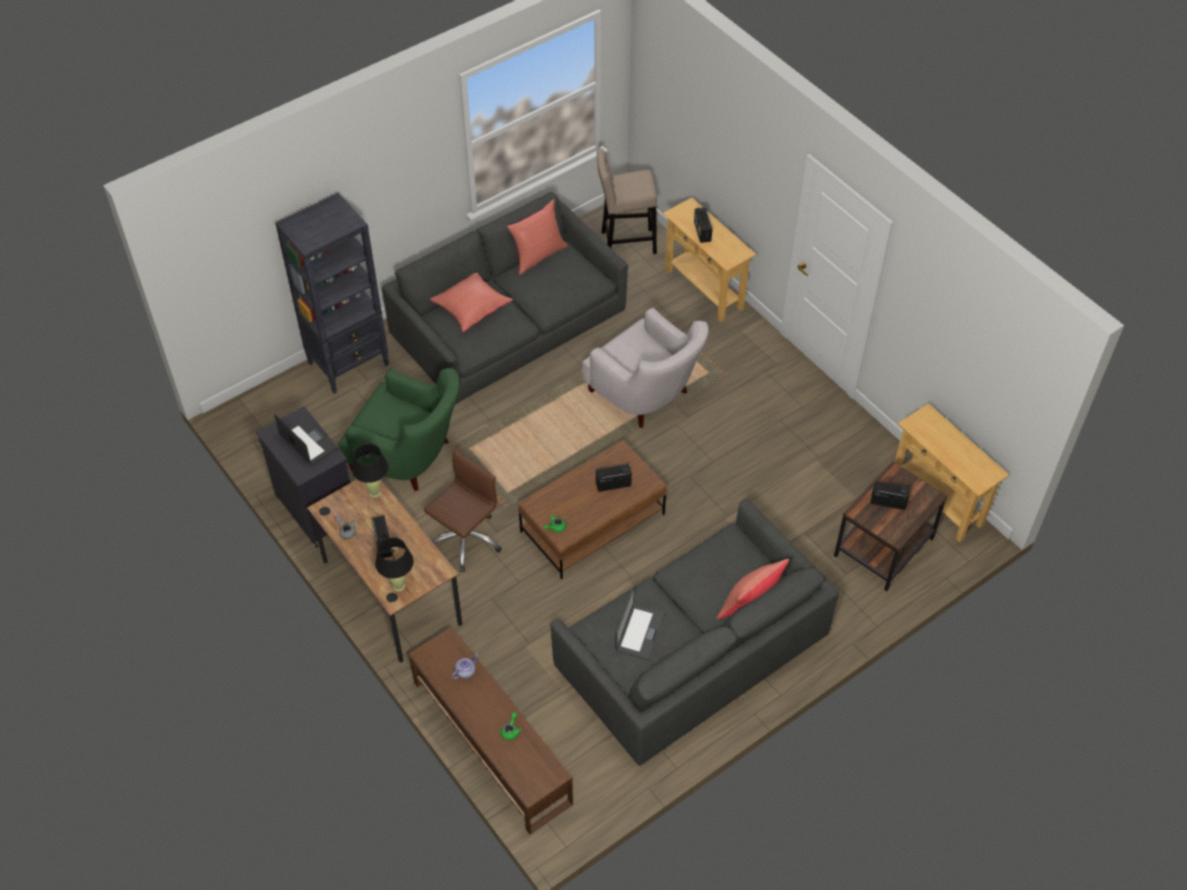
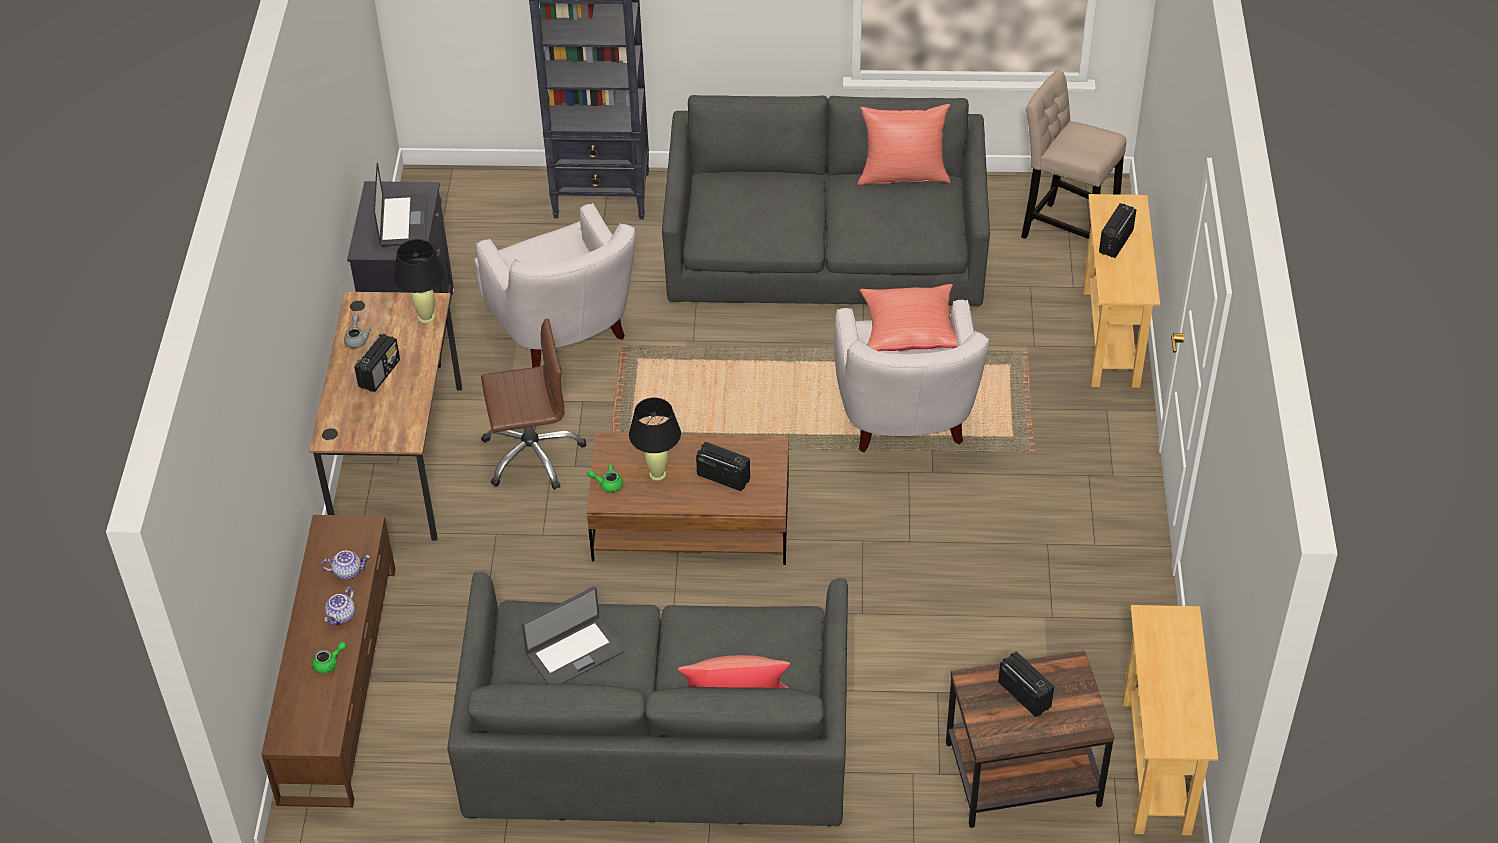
camera: 40 degrees right, 5 degrees down
green armchair [338,368,460,491] -> white armchair [474,203,636,368]
black table lamp [375,537,414,592] -> black table lamp moved to [629,398,681,481]
red pillow [430,273,513,332] -> red pillow moved to [860,284,958,351]
none -> teapot [324,587,355,626]

